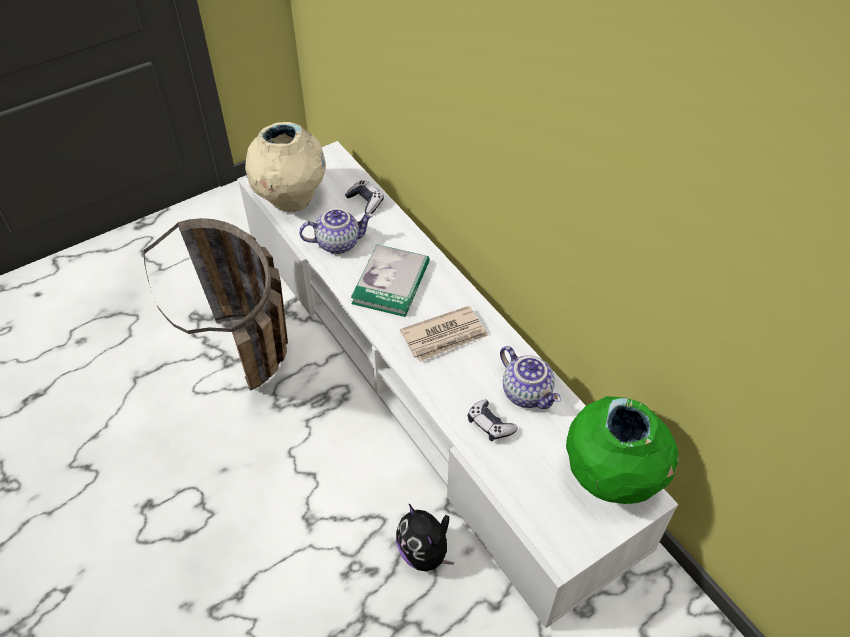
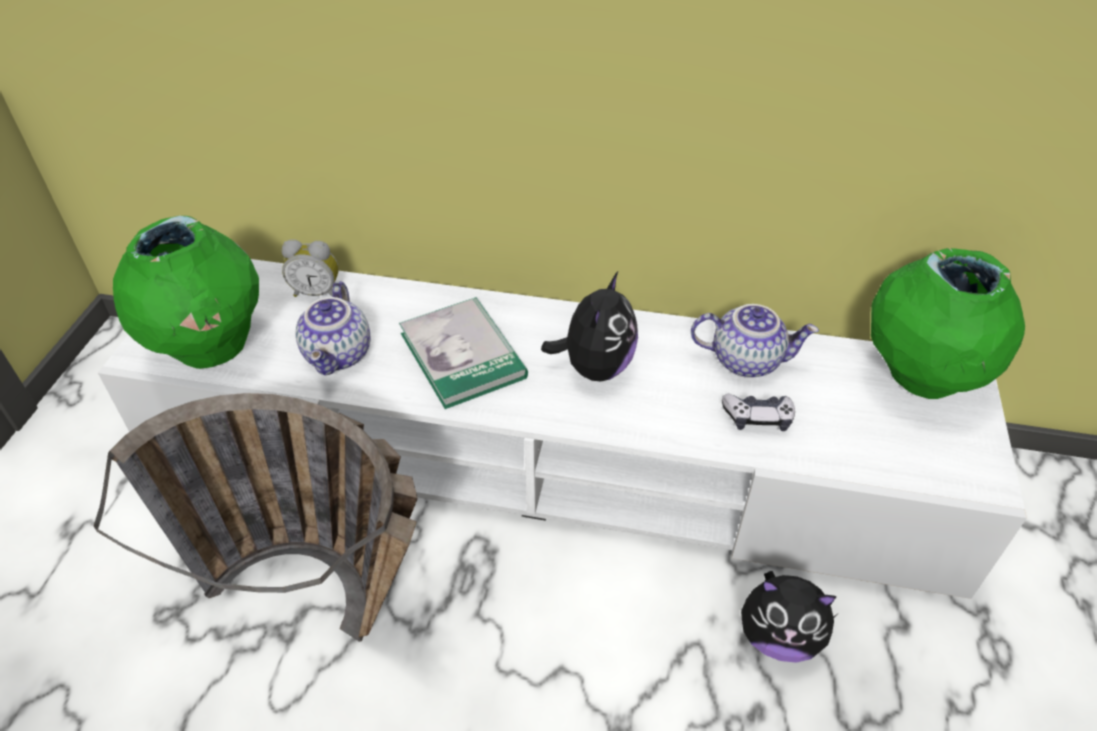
camera: 45 degrees left, 5 degrees down
beige vase [245,122,326,212] -> green vase [113,216,259,369]
teapot [299,208,373,254] -> teapot turned 150 degrees clockwise [296,281,370,375]
game controller [345,180,384,214] -> alarm clock [282,239,339,297]
newspaper [400,306,488,362] -> plush toy [541,272,638,381]

